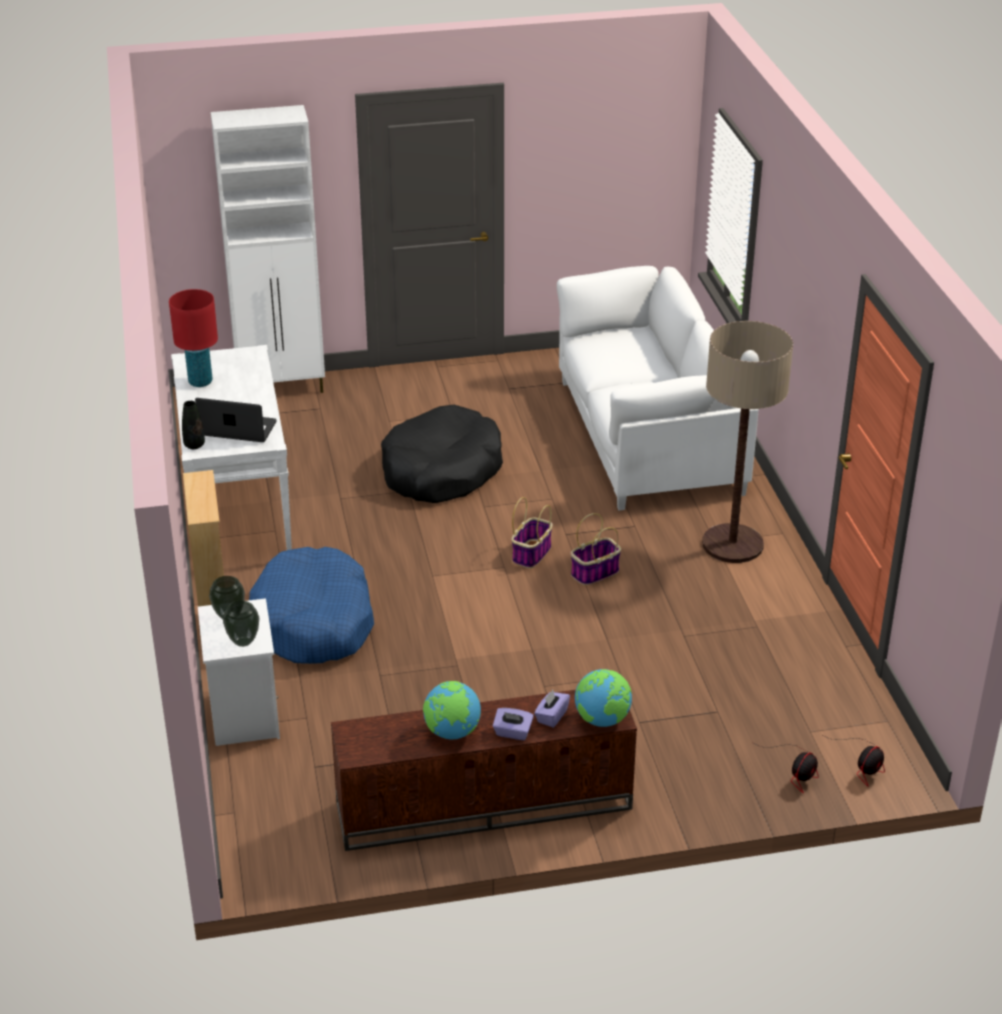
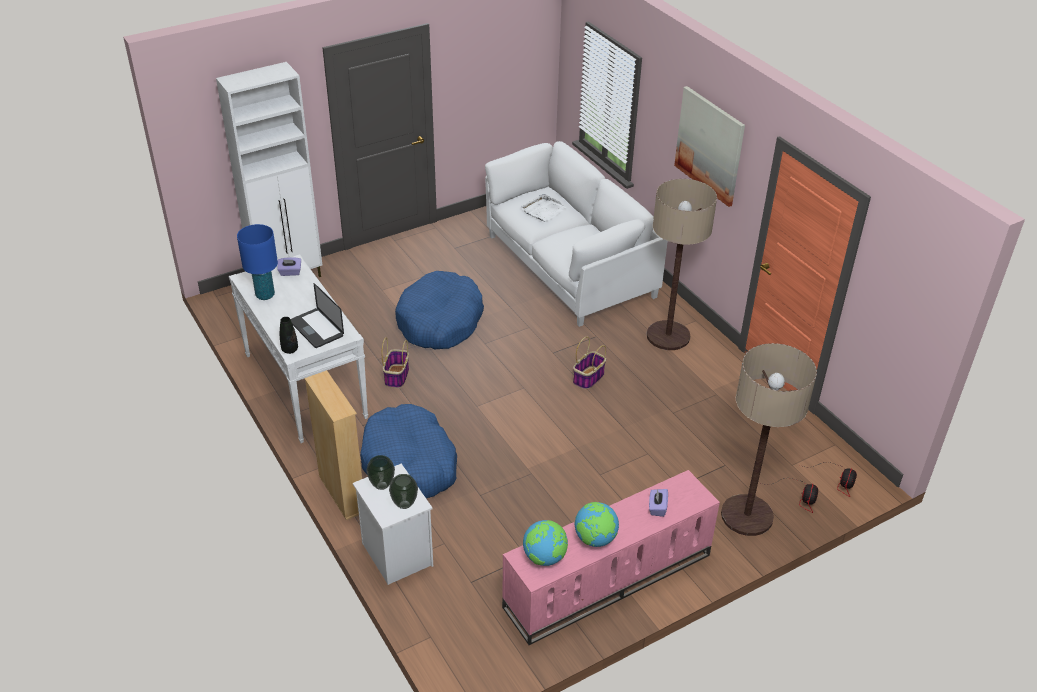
camera: 20 degrees left, 5 degrees up
red table lamp [169,289,218,387] -> blue table lamp [237,224,278,300]
laptop [195,398,276,442] -> laptop turned 120 degrees counterclockwise [291,283,344,348]
brown tv stand [331,690,637,851] -> pink tv stand [502,470,720,645]
black dog bed [381,405,503,503] -> blue dog bed [395,271,484,349]
purple tissue box [493,708,534,740] -> purple tissue box moved to [277,257,301,276]
basket [511,497,553,568] -> basket moved to [382,337,409,388]
globe [575,669,632,727] -> globe moved to [523,520,568,566]
none -> white tray [521,194,566,222]
none -> picture [674,86,745,207]
none -> floor lamp [721,343,817,536]

